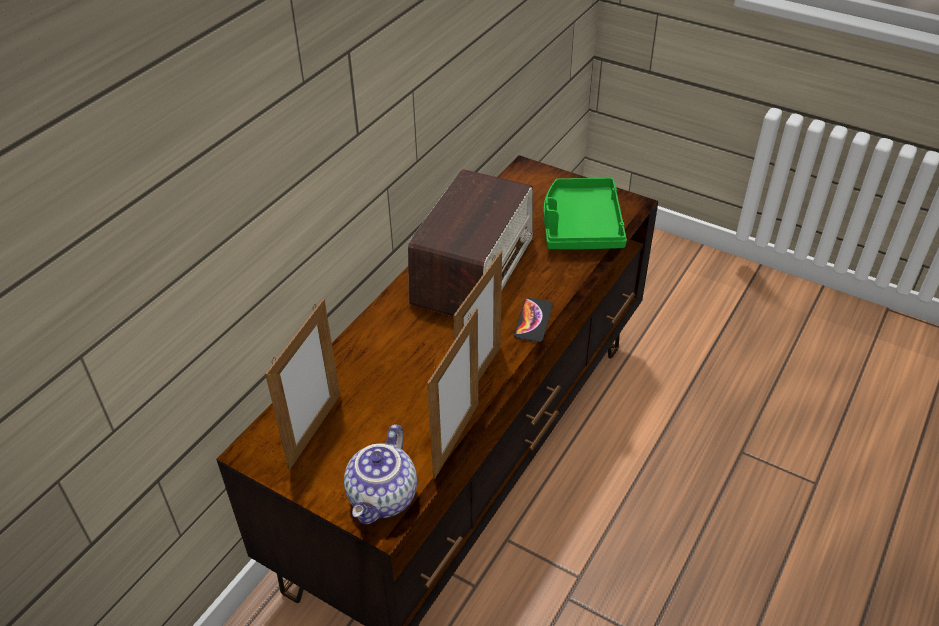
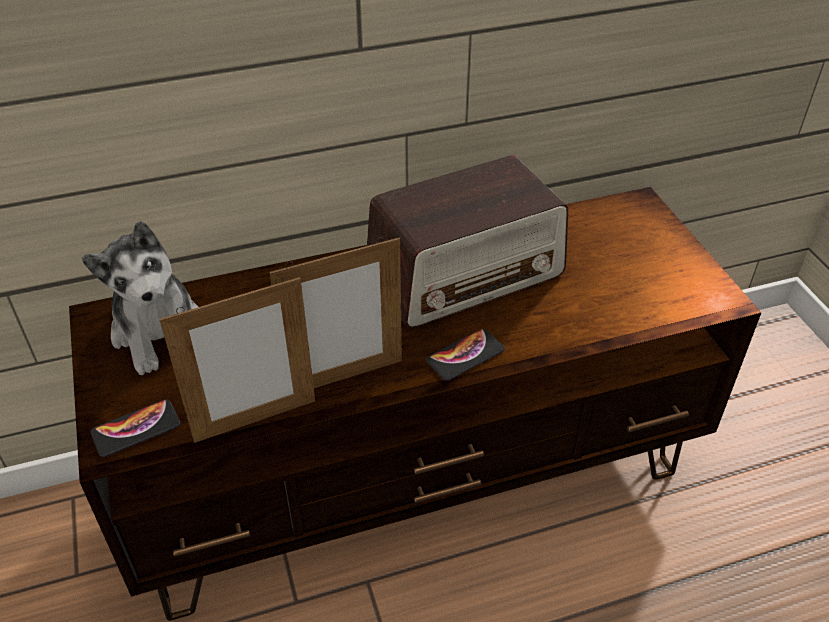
camera: 40 degrees right, 0 degrees up
picture frame [265,299,340,470] -> plush toy [82,221,198,375]
teapot [344,424,417,524] -> phone [91,399,181,457]
green tray [544,178,627,249] -> none

